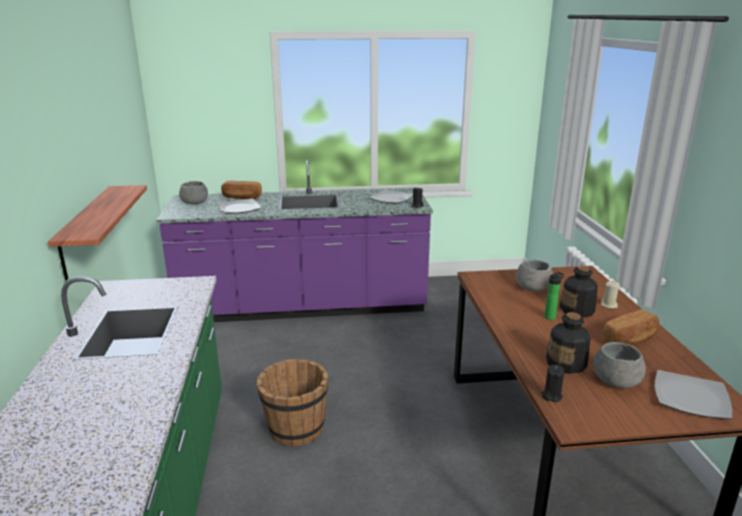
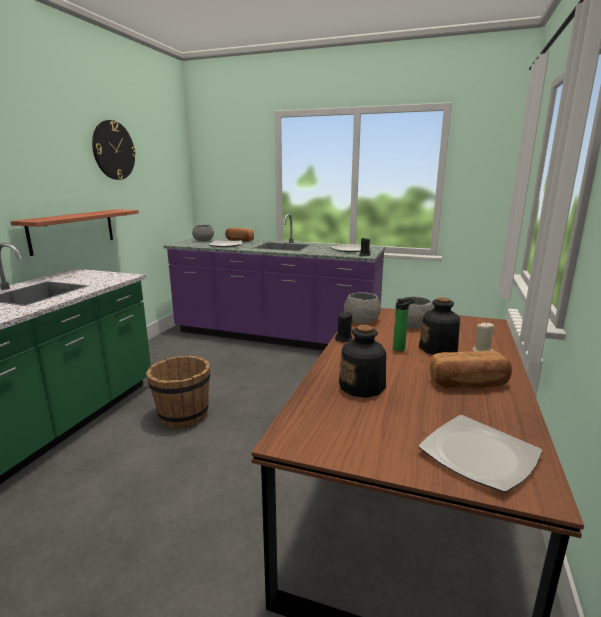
camera: 25 degrees right, 5 degrees down
black candle [541,364,564,402] -> black candle moved to [335,311,353,342]
grey bowl [593,342,646,388] -> grey bowl moved to [344,292,381,323]
none -> wall clock [92,120,136,180]

